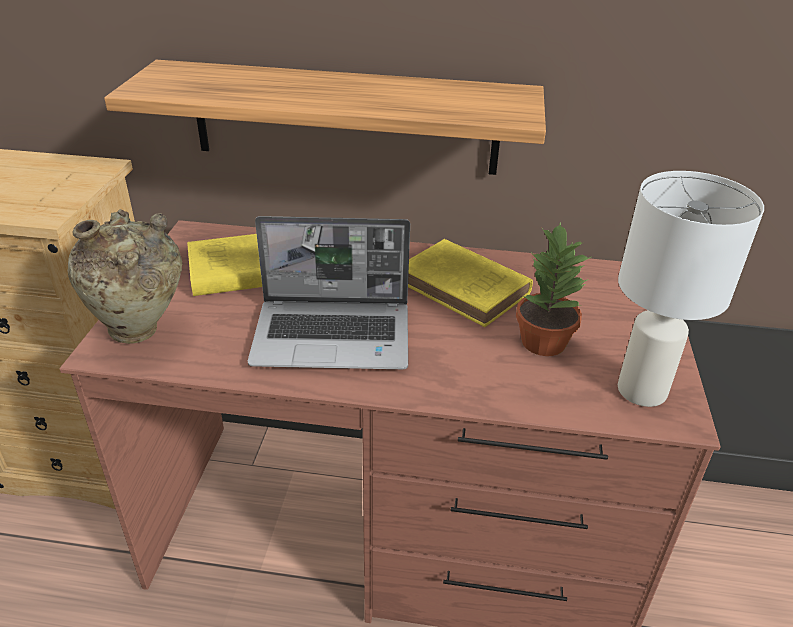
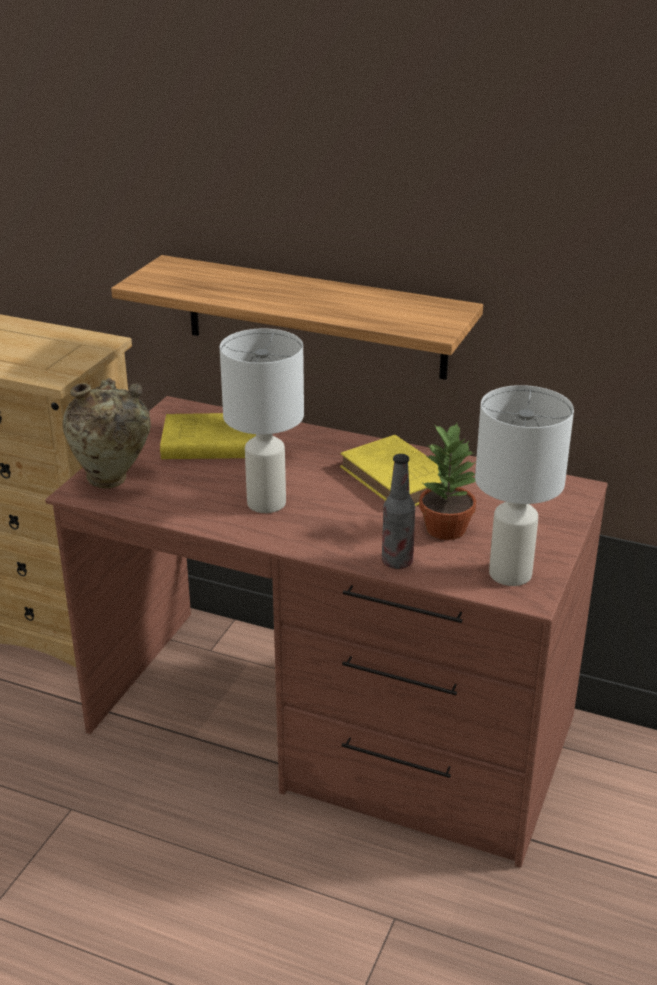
camera: 15 degrees right, 5 degrees down
laptop [248,216,410,369] -> white table lamp [220,328,304,513]
none -> bottle [382,454,415,569]

